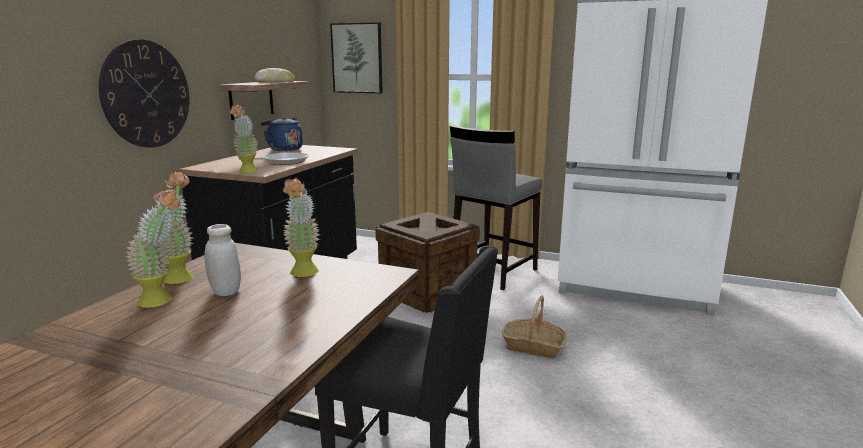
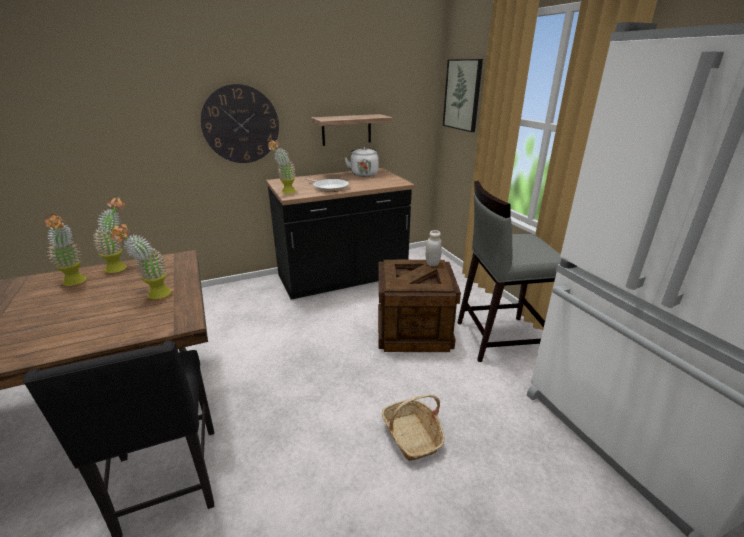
camera: 45 degrees right, 10 degrees up
white jar [205,224,241,296] -> white jar moved to [426,230,442,266]
bread [254,68,295,82] -> none
blue kettle [261,117,303,151] -> white kettle [345,147,379,177]

